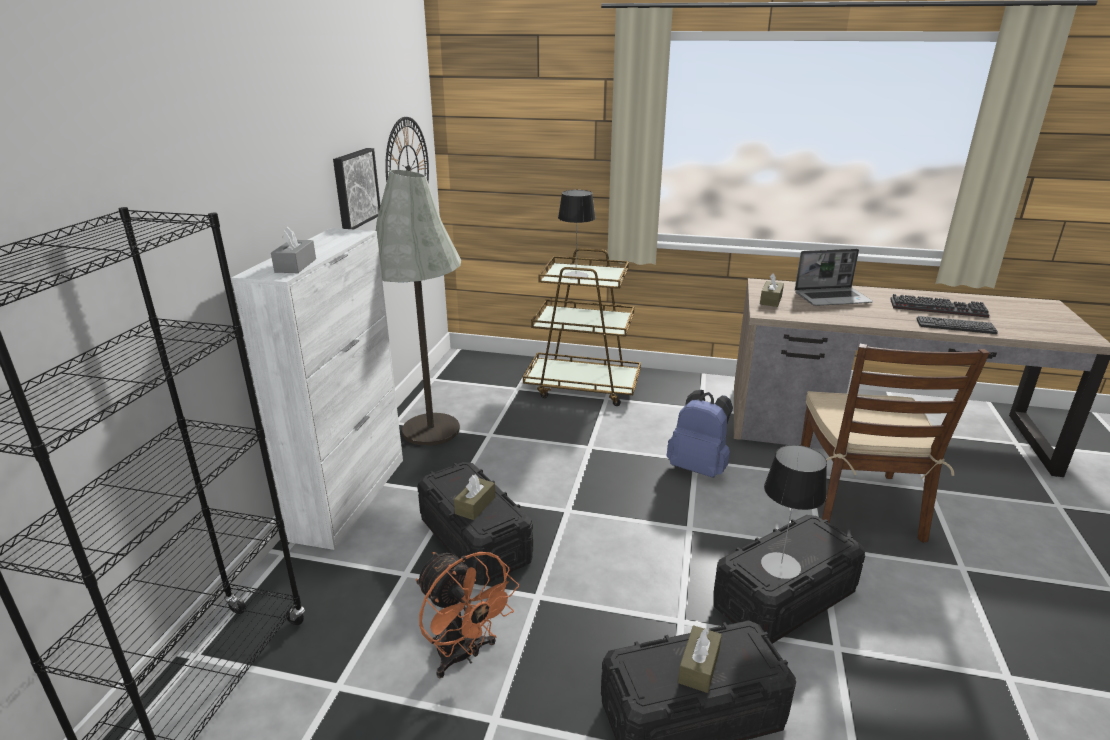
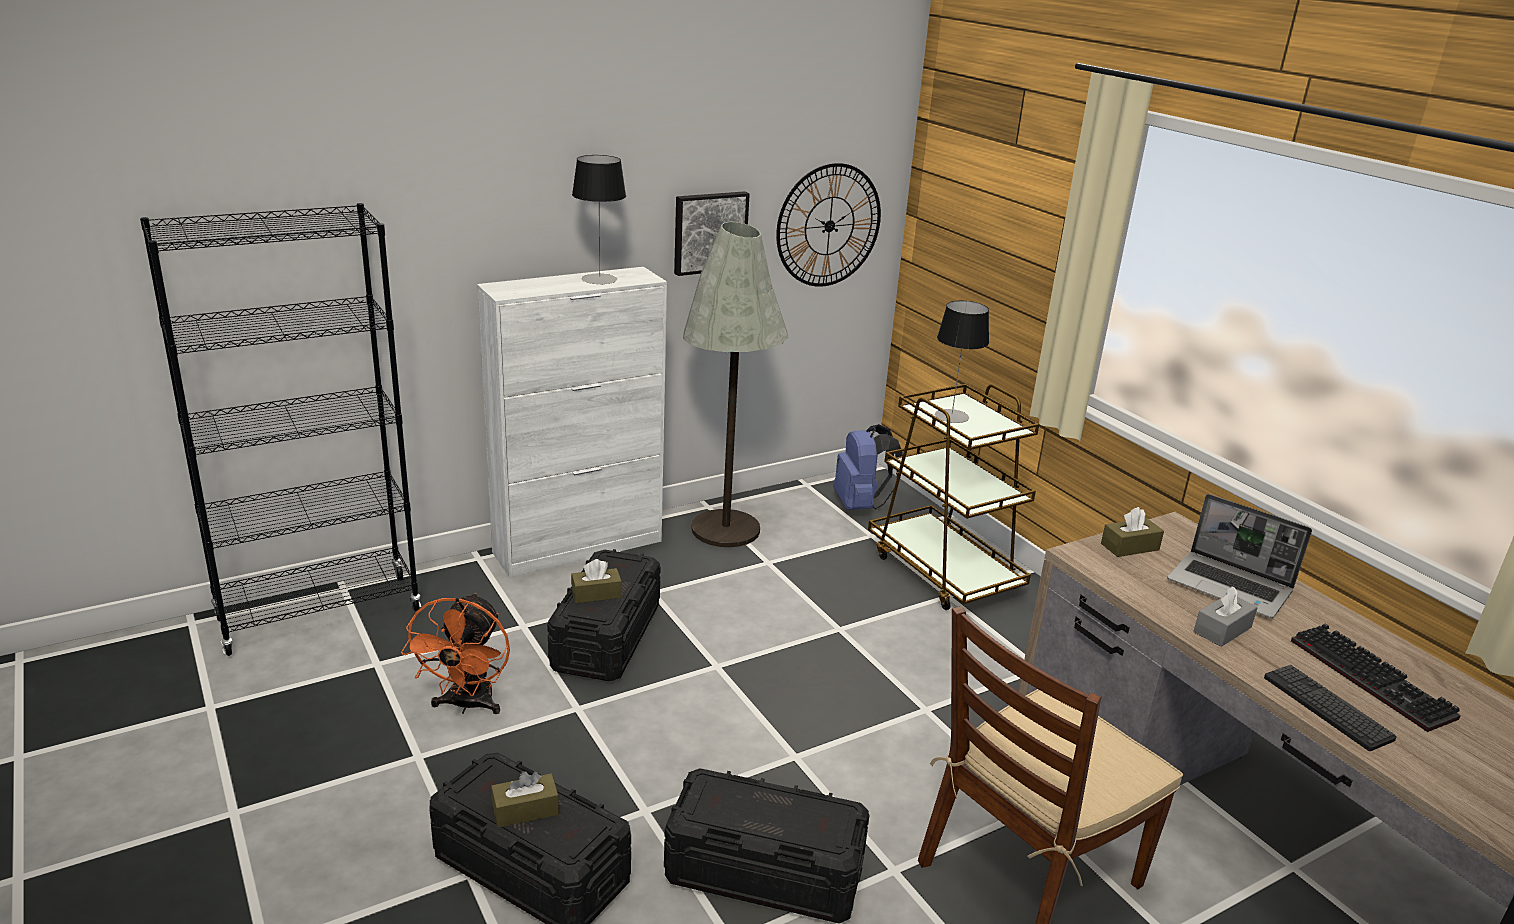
camera: 45 degrees right, 0 degrees up
grey tissue box [271,227,316,273] -> grey tissue box moved to [1193,586,1258,647]
blue backpack [667,390,733,478] -> blue backpack moved to [833,424,903,510]
table lamp [761,445,827,579] -> table lamp moved to [572,155,626,285]

